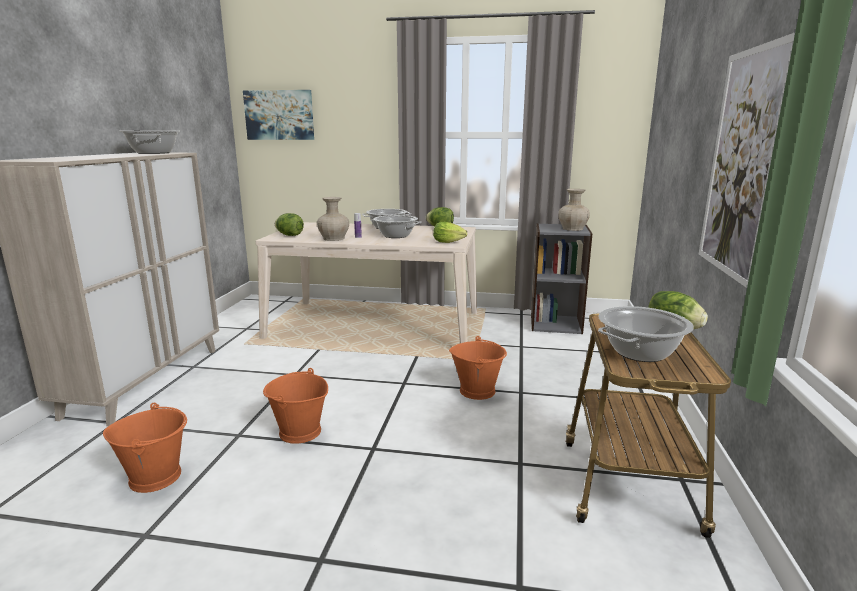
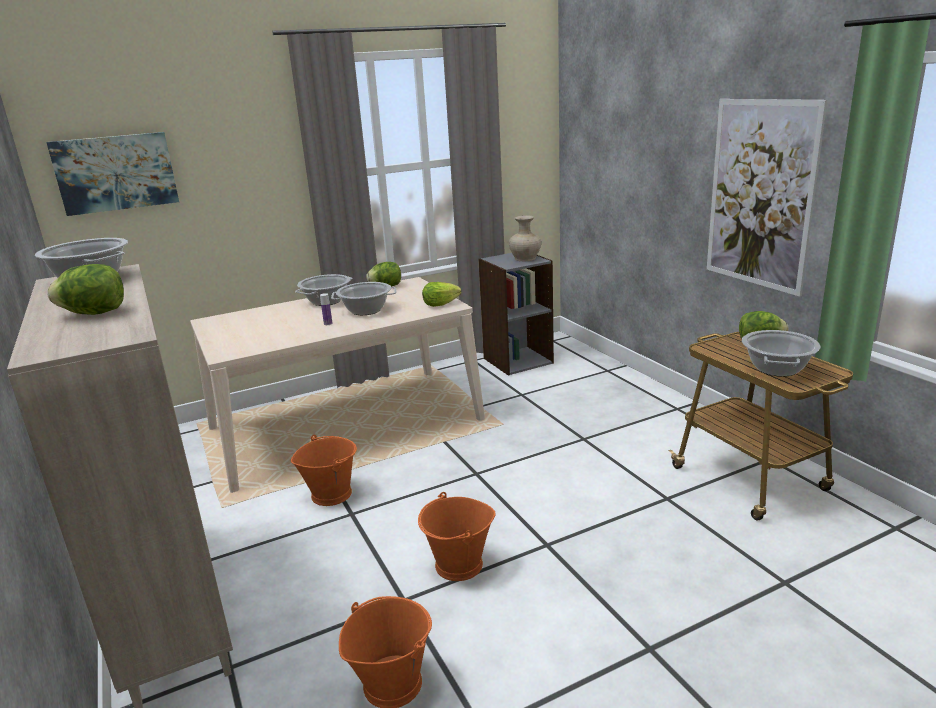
camera: 35 degrees left, 5 degrees up
lettuce [275,213,304,236] -> lettuce moved to [47,264,124,315]
beige vase [317,197,349,241] -> none
orange bucket [449,336,507,400] -> orange bucket moved to [291,435,357,506]

